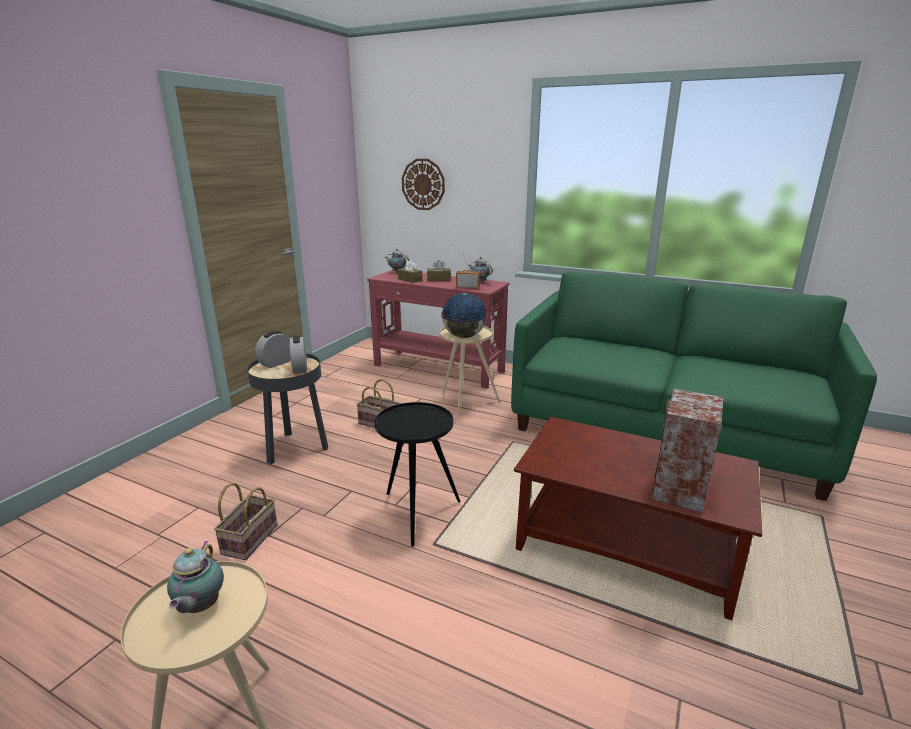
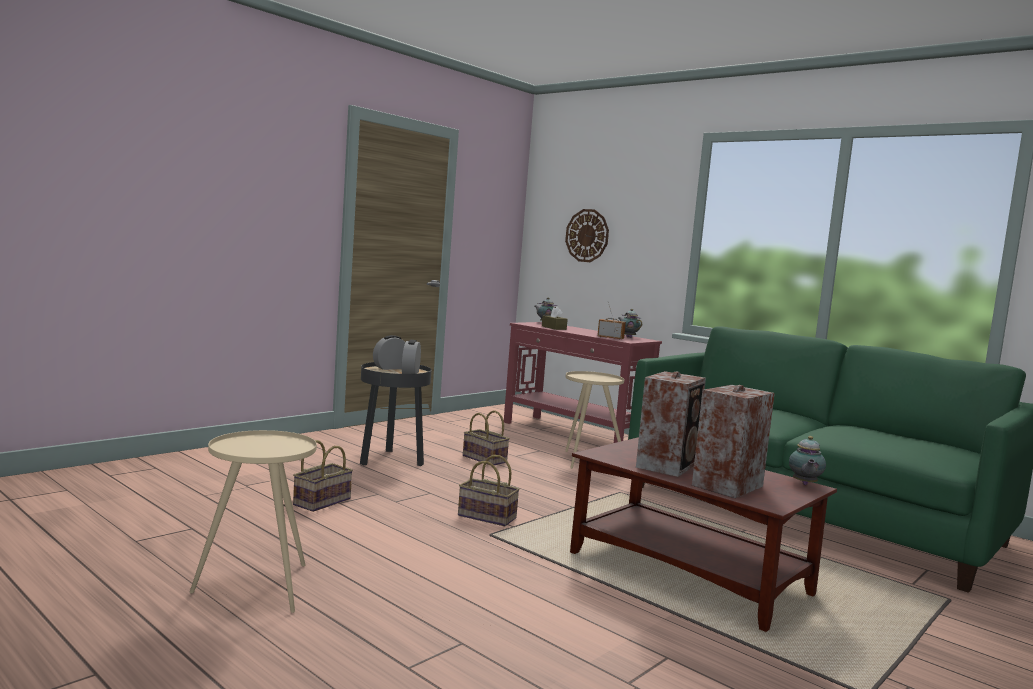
camera: 15 degrees right, 15 degrees down
teapot [167,541,224,613] -> teapot moved to [789,436,826,485]
black side table [375,402,460,547] -> basket [458,455,520,526]
brown tissue box [427,260,451,281] -> none
globe [441,293,488,338] -> none
none -> speaker [636,371,706,477]

